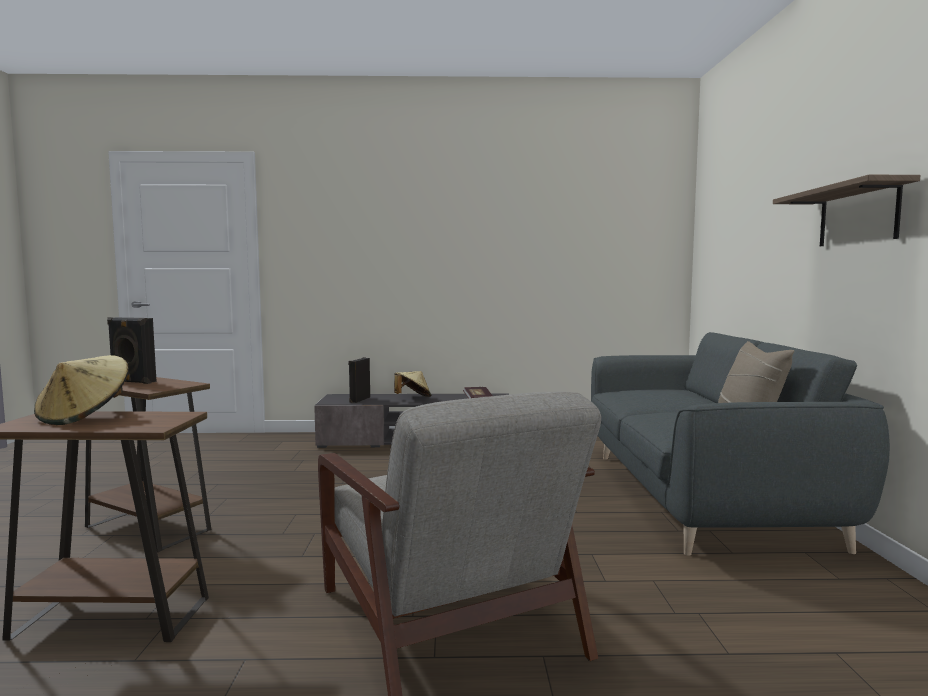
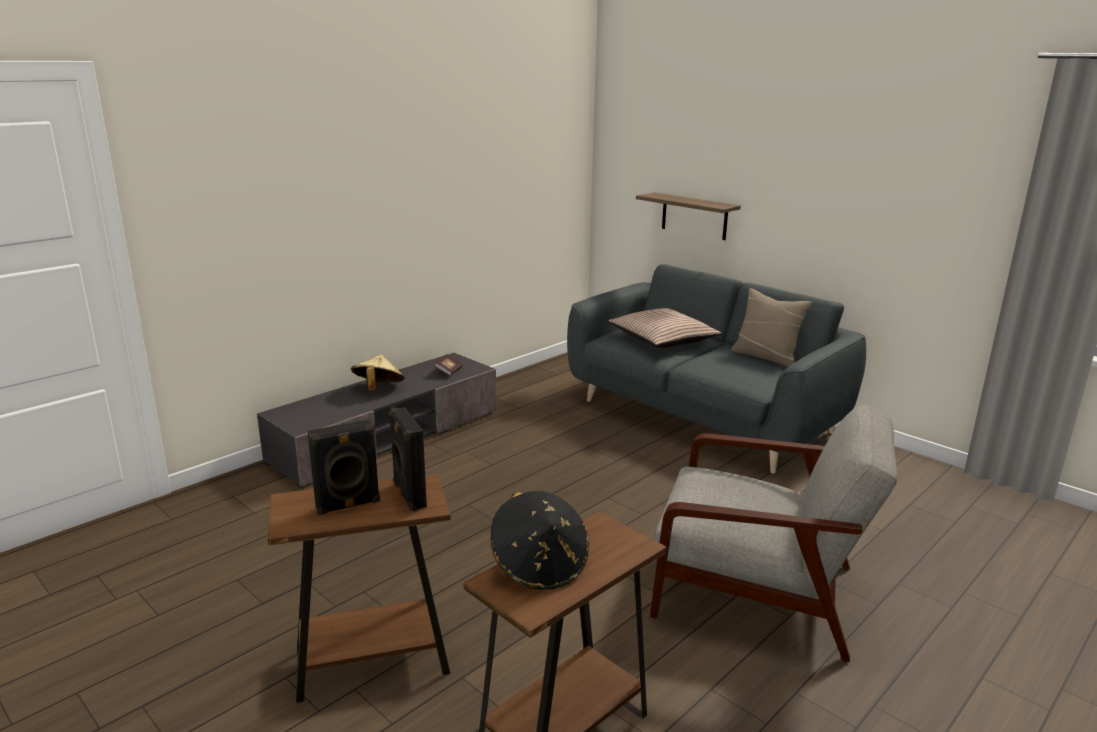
camera: 45 degrees left, 15 degrees up
beige hat [34,355,129,425] -> black hat [491,491,589,590]
black speaker [348,357,370,403] -> black speaker moved to [389,407,427,511]
shelf [773,175,920,246] -> shelf moved to [636,192,741,240]
none -> pillow [608,308,722,348]

